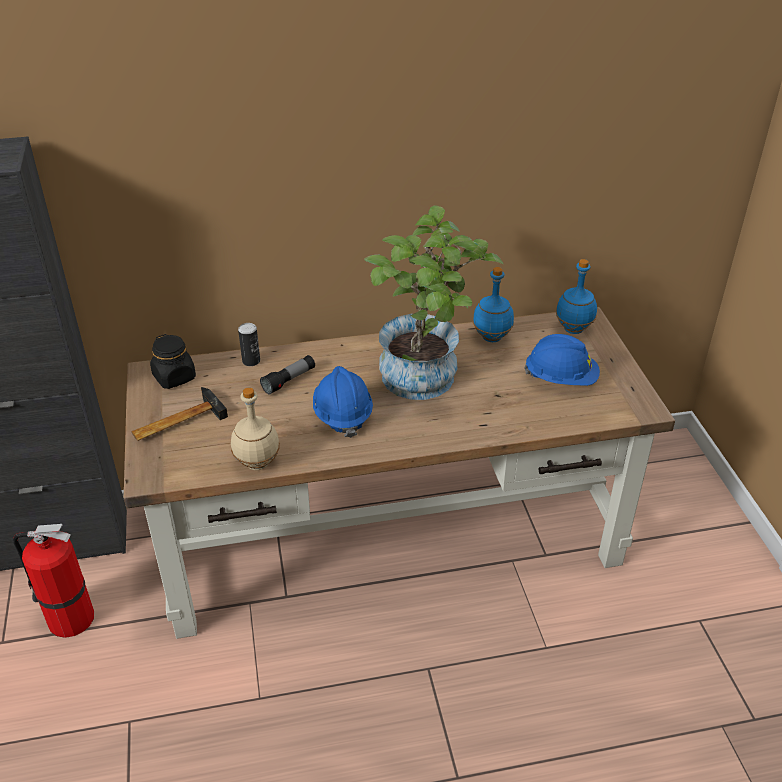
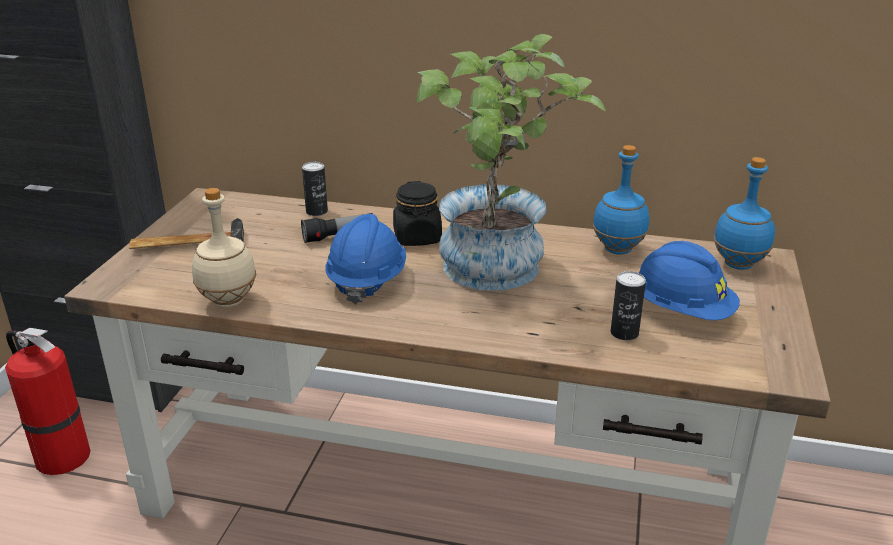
camera: 25 degrees right, 10 degrees down
black jar [150,334,196,389] -> black jar moved to [393,181,442,246]
none -> can [611,271,646,340]

